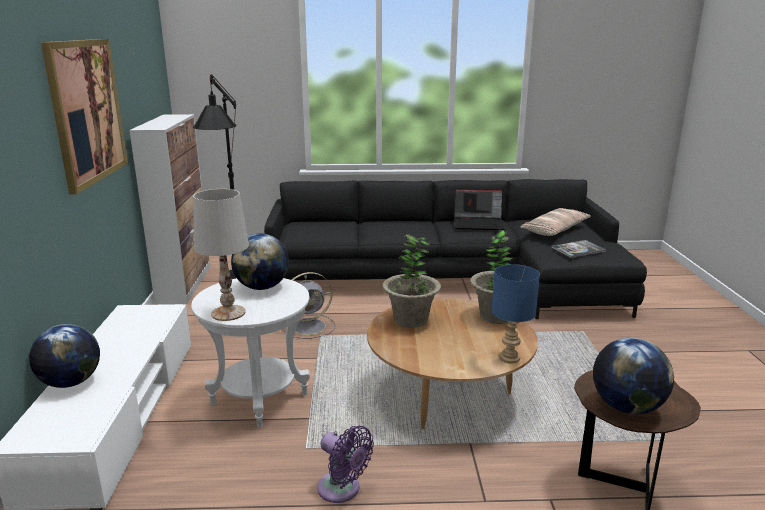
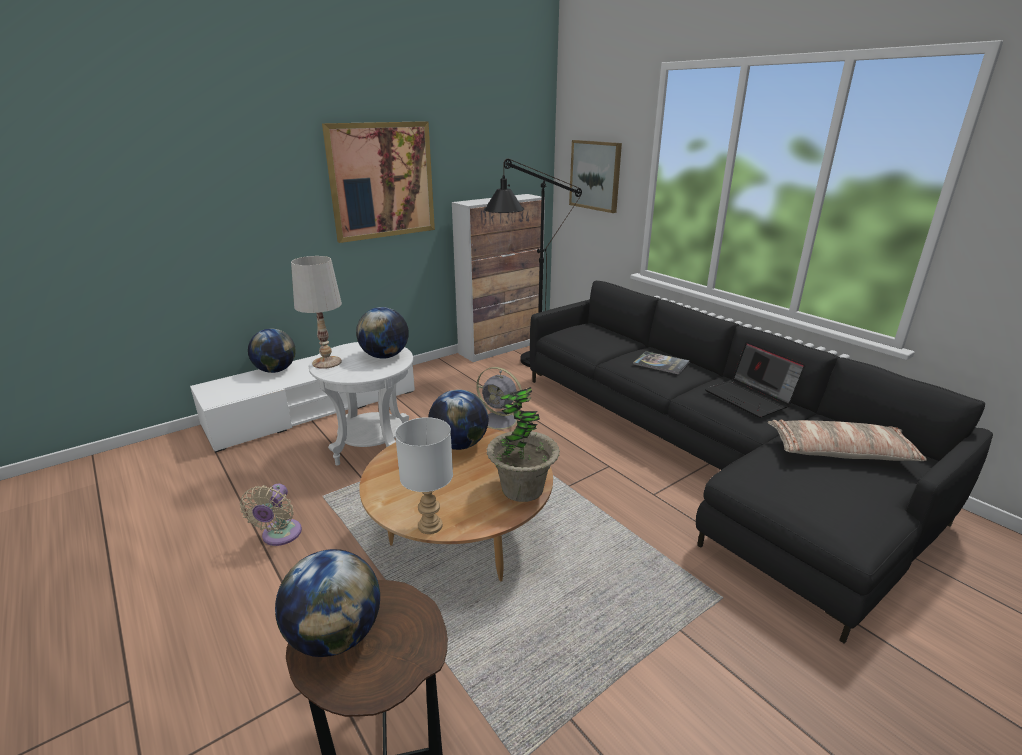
camera: 55 degrees right, 5 degrees up
purple fan [317,426,374,503] -> beige fan [240,484,302,546]
potted plant [382,234,441,328] -> globe [428,389,489,450]
blue table lamp [491,264,540,363] -> white table lamp [395,417,453,534]
book [551,240,606,258] -> book moved to [633,351,690,375]
none -> picture [569,140,622,213]

